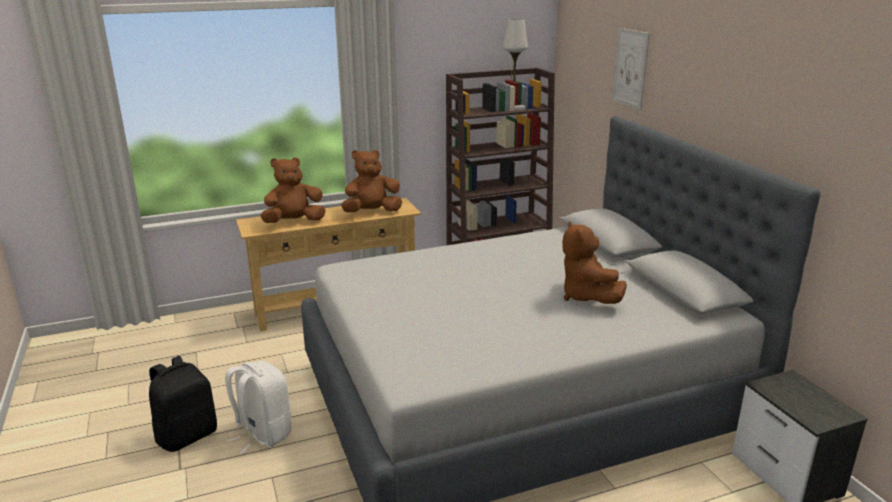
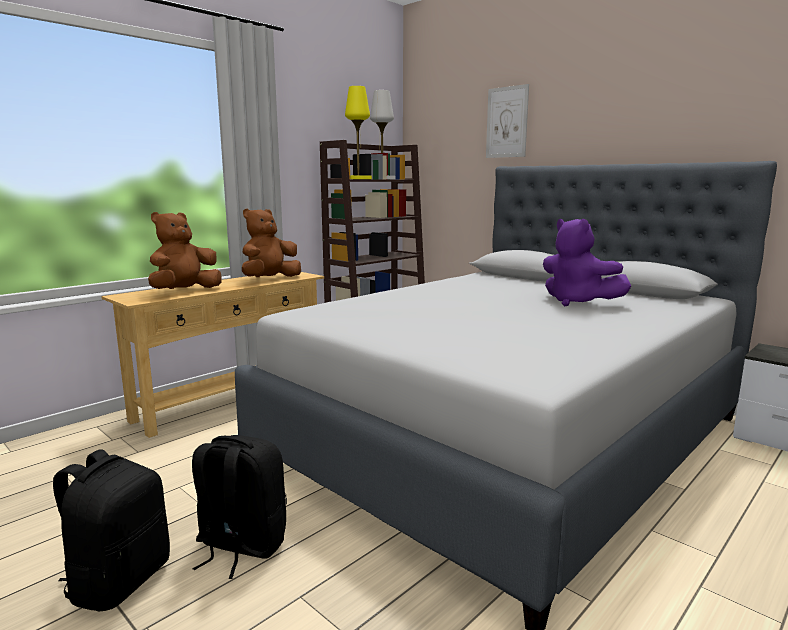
camera: 25 degrees left, 10 degrees down
white backpack [225,361,292,454] -> black backpack [192,435,287,579]
brown plush toy [562,221,627,304] -> purple plush toy [543,219,631,306]
none -> yellow table lamp [345,86,372,179]

